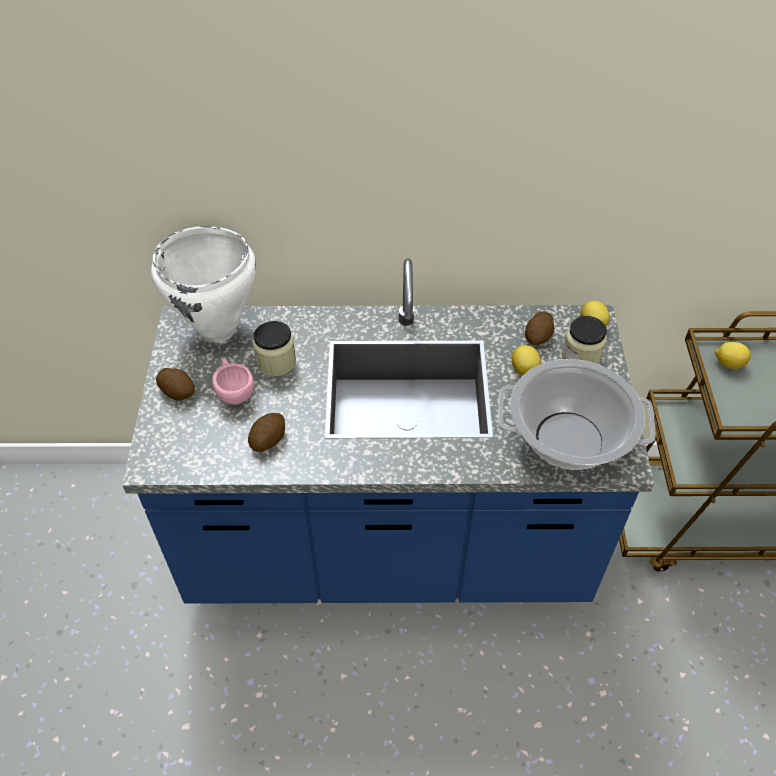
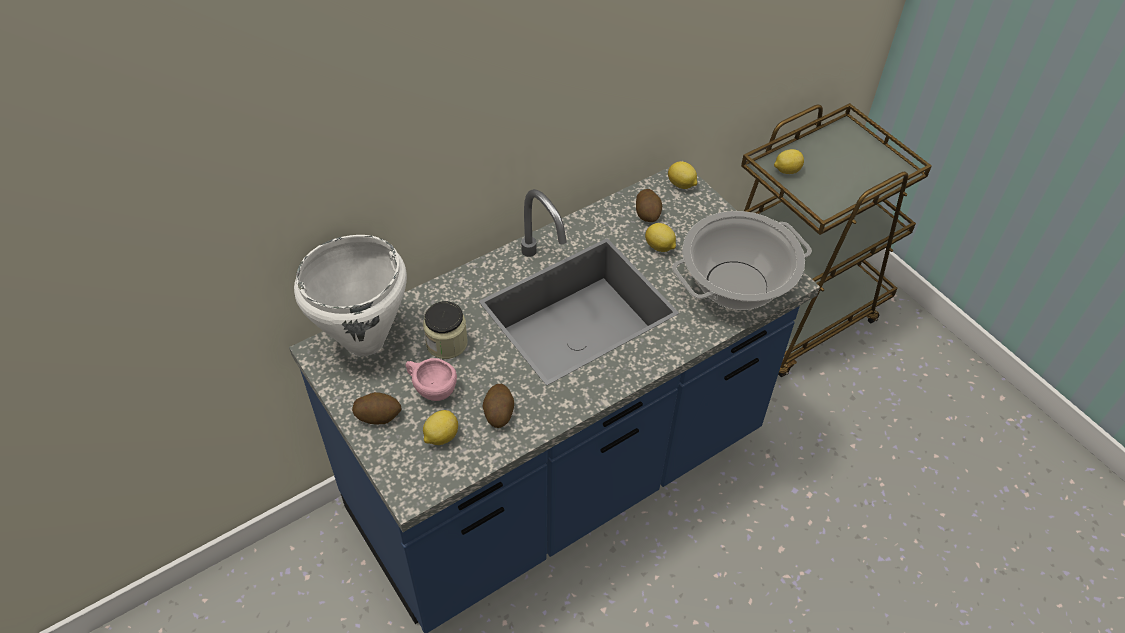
camera: 35 degrees left, 0 degrees up
jar [562,316,607,364] -> none
none -> lemon [423,410,458,445]

